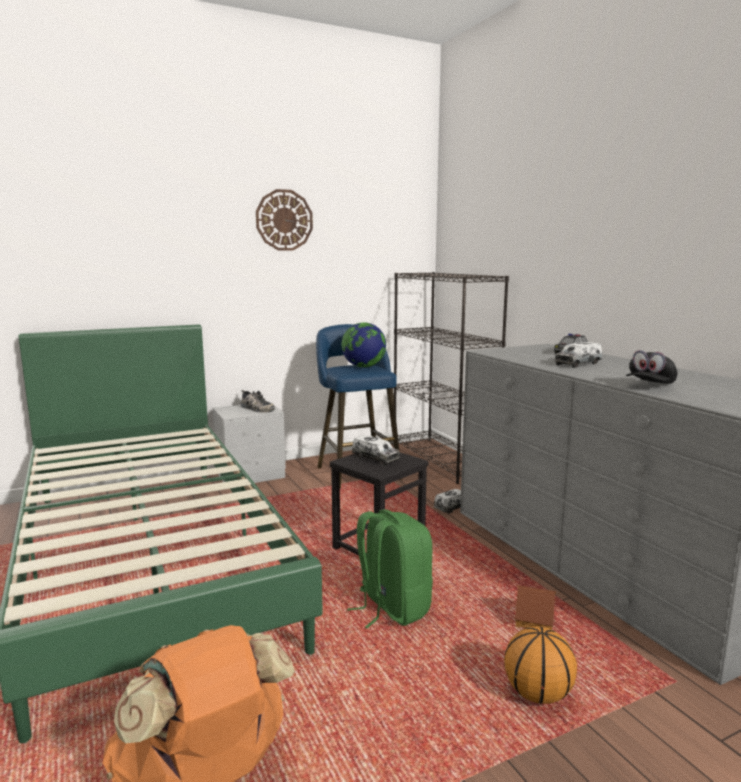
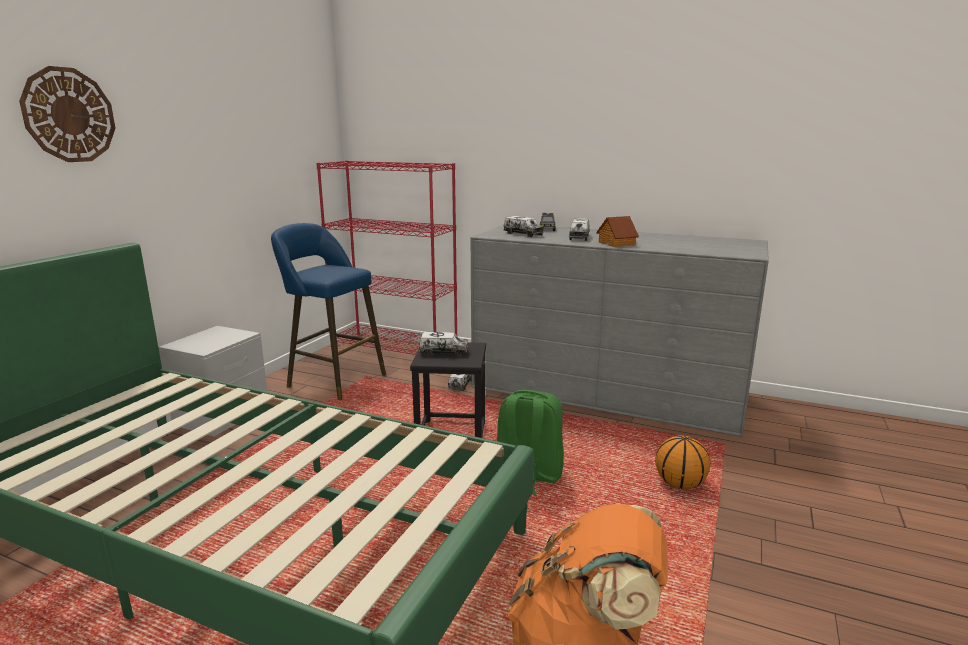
camera: 40 degrees left, 5 degrees up
shoe [241,390,275,413] -> none
wall clock [256,189,313,251] -> wall clock moved to [19,66,115,162]
globe [341,322,386,367] -> none
black bookcase [393,272,509,484] -> red bookcase [316,160,457,355]
toy house [515,585,556,630] -> toy house moved to [596,216,639,247]
black cap [626,350,677,384] -> none
none -> toy truck [503,216,544,237]

